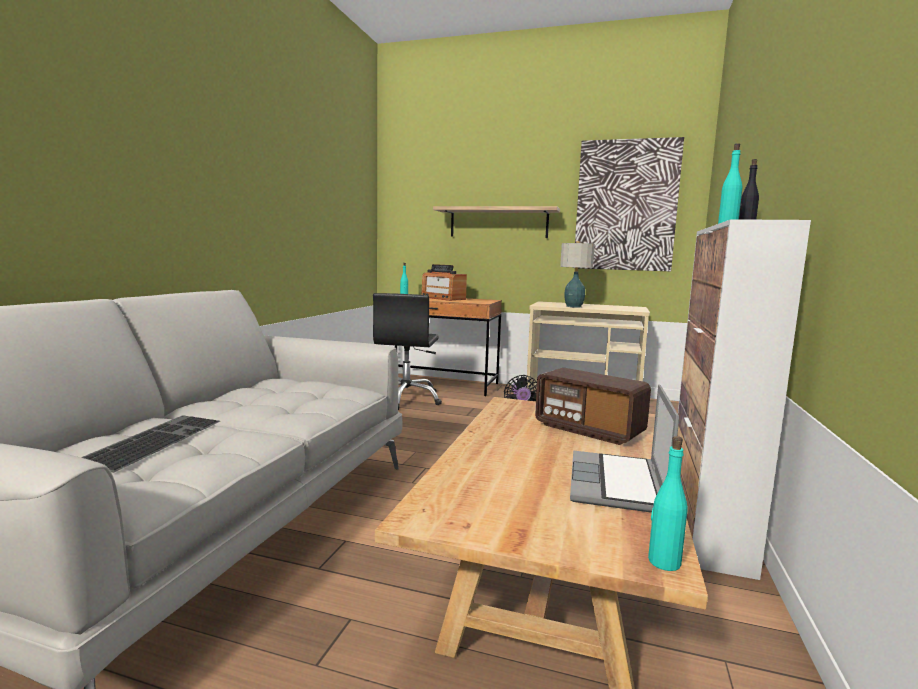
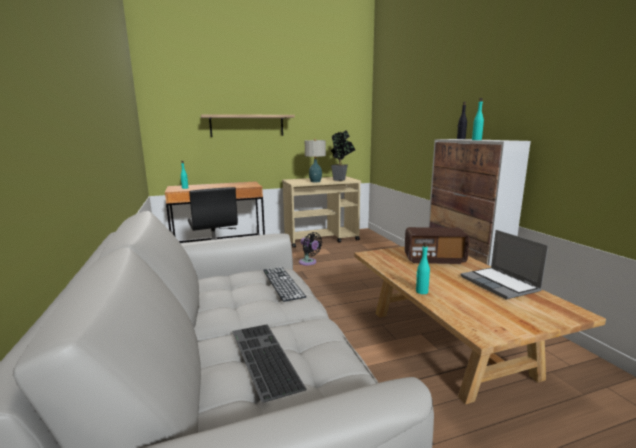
camera: 35 degrees left, 5 degrees up
radio [421,264,467,301] -> none
picture [573,137,684,271] -> none
turquoise bottle [648,436,687,571] -> turquoise bottle moved to [416,242,430,294]
none -> keyboard [263,267,306,302]
none -> potted plant [331,130,355,181]

